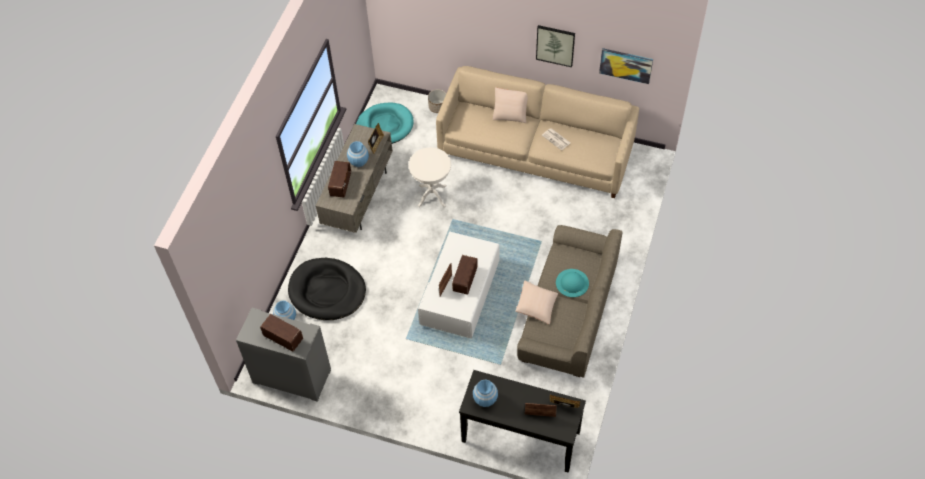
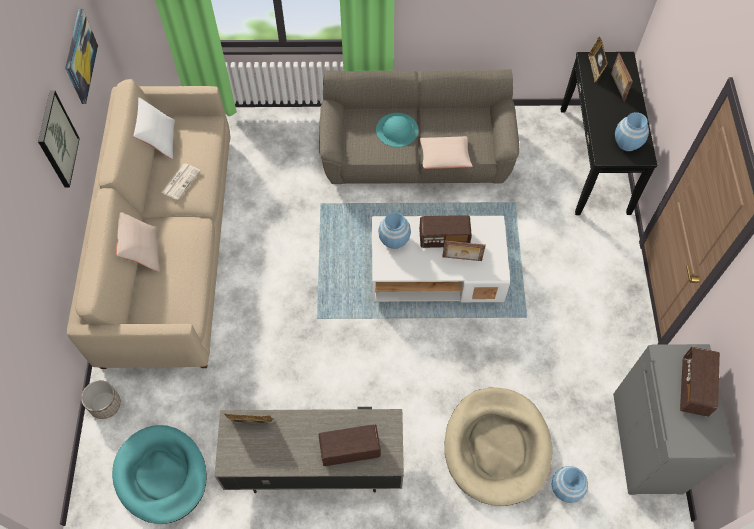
camera: 110 degrees left, 5 degrees up
black dog bed [288,258,366,320] -> beige dog bed [444,387,552,506]
blue vase [347,141,369,167] -> blue vase moved to [378,212,411,249]
white side table [409,147,451,207] -> none
none -> white pillow [133,97,175,159]

